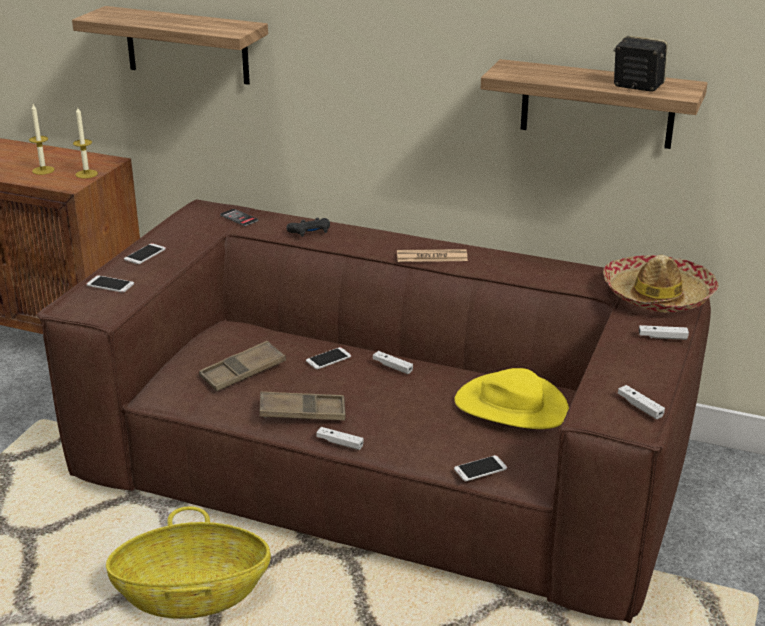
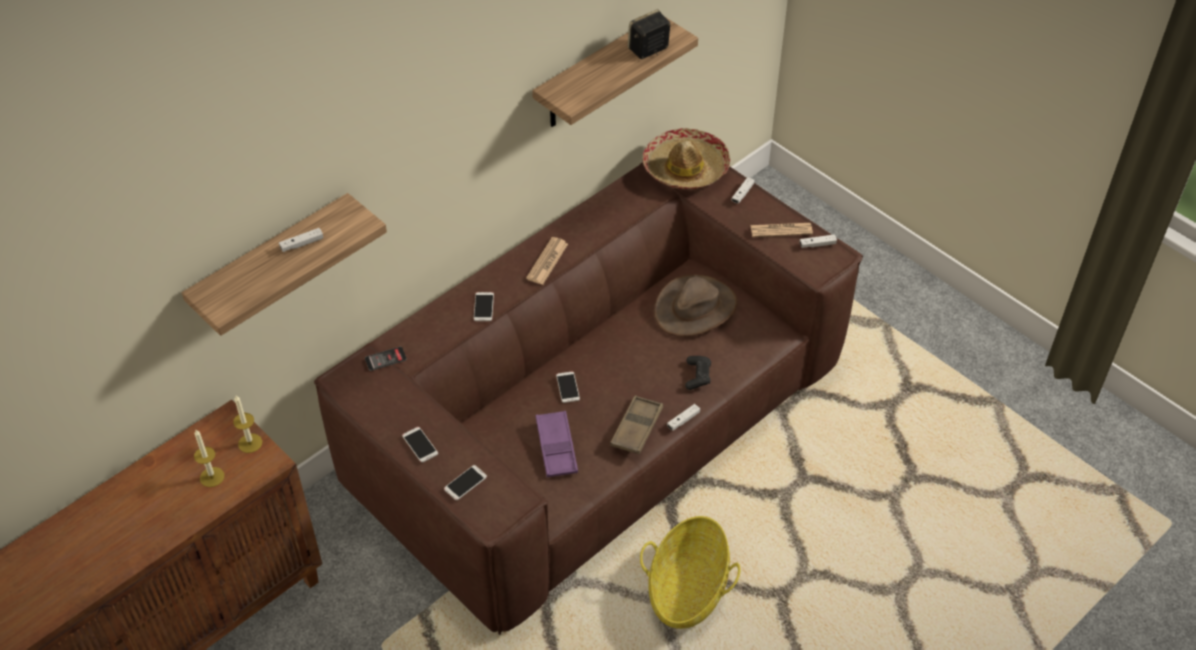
camera: 65 degrees left, 20 degrees up
brown tray [199,341,286,391] -> purple tray [536,411,578,477]
black game controller [286,218,330,237] -> black game controller moved to [685,356,711,390]
white game controller [373,351,413,374] -> white game controller moved to [279,228,323,252]
yellow hat [454,368,569,429] -> brown hat [654,274,738,337]
phone [454,455,507,481] -> phone moved to [474,292,494,321]
none -> newspaper [750,223,813,237]

